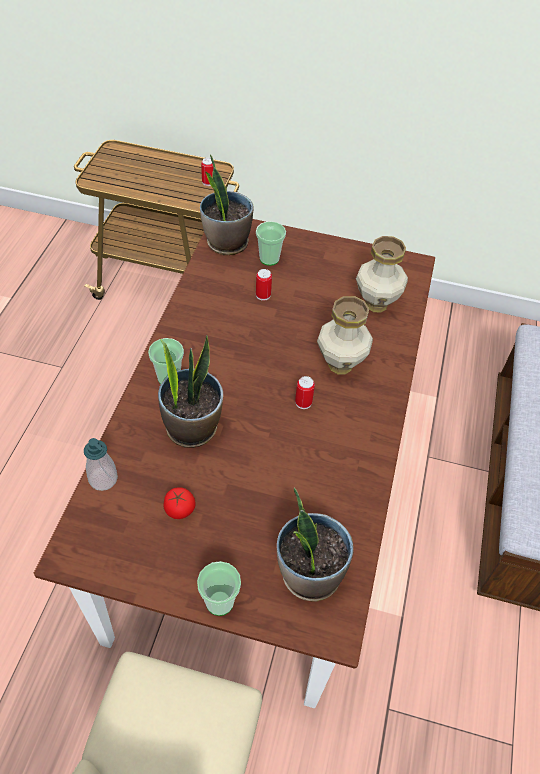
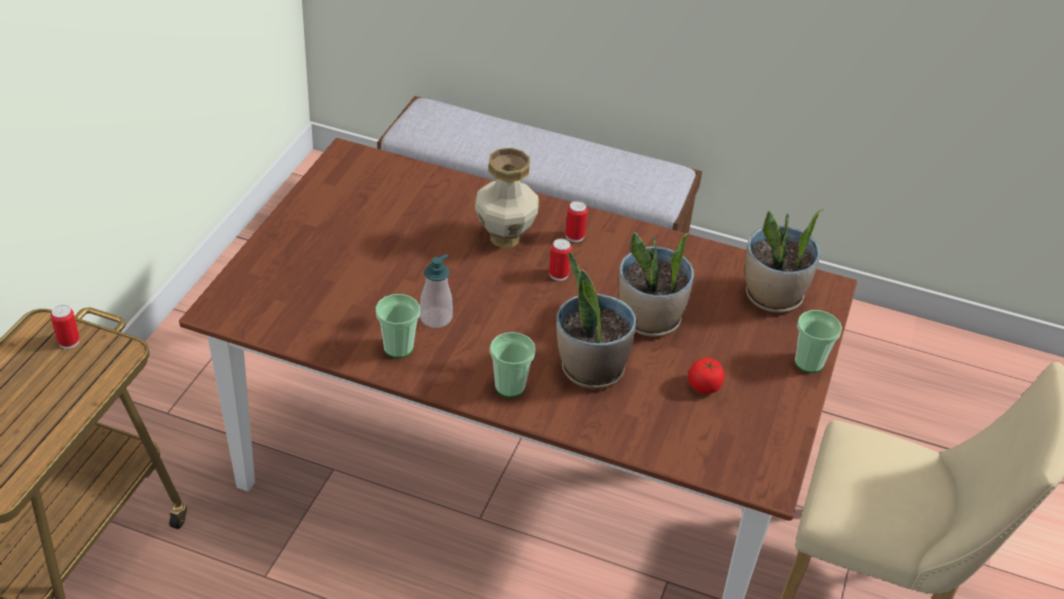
camera: 85 degrees left, 10 degrees down
soap dispenser [84,438,118,491] -> soap dispenser moved to [420,254,453,328]
potted plant [200,154,253,255] -> potted plant moved to [619,232,694,337]
cup [256,221,286,266] -> cup moved to [376,294,420,358]
can [256,269,272,301] -> can moved to [565,201,588,242]
vase [356,236,408,313] -> none

